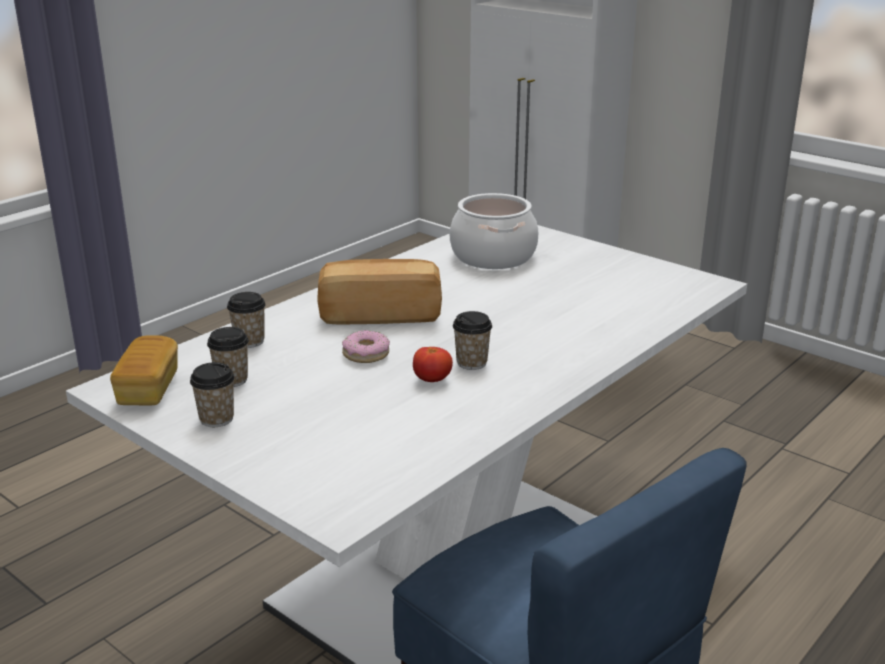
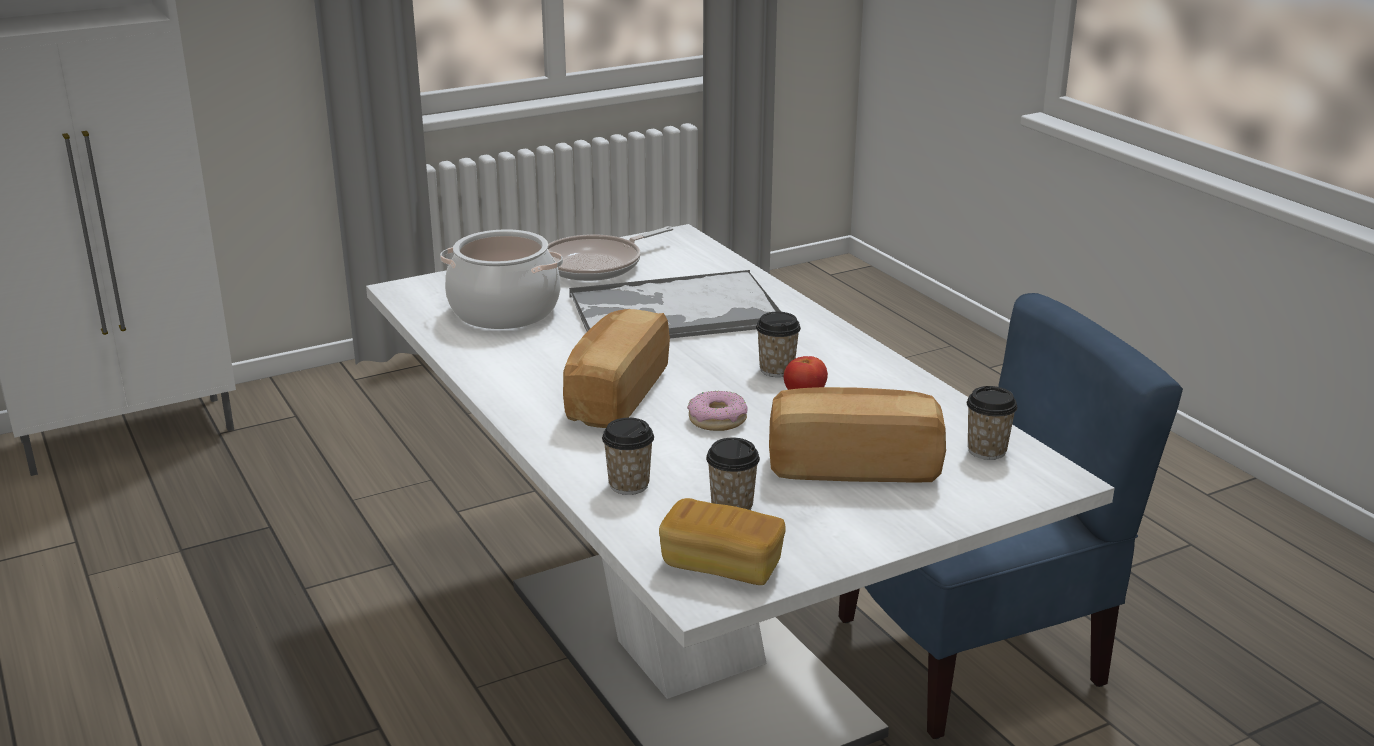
camera: 70 degrees left, 0 degrees up
cup [190,362,235,427] -> cup moved to [967,386,1017,460]
none -> frying pan [548,226,673,281]
none -> tray [569,270,781,338]
none -> bread [769,387,946,482]

